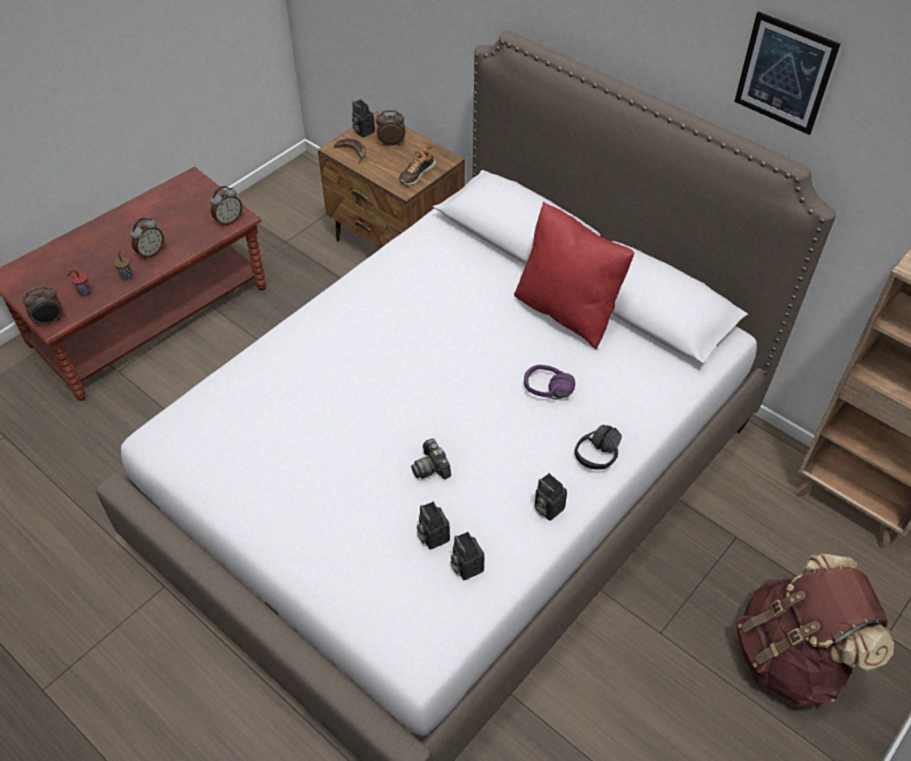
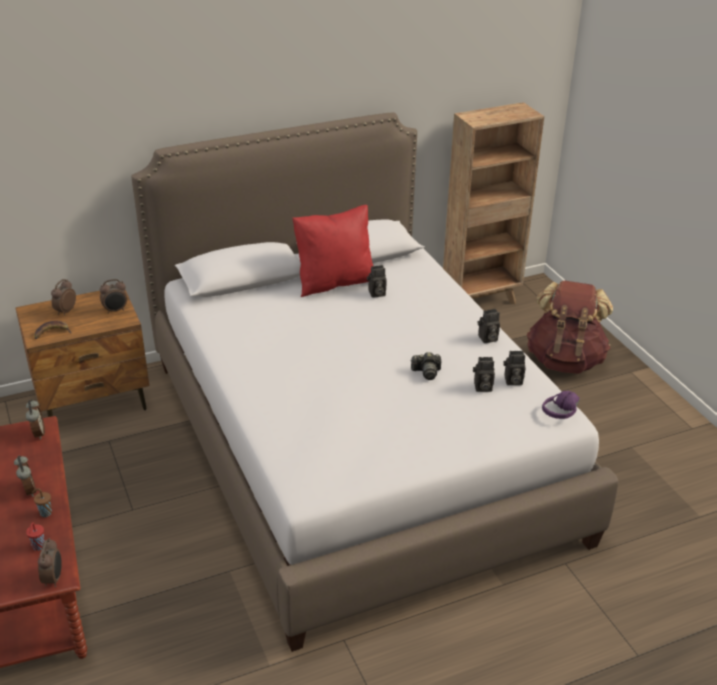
camera: 65 degrees left, 15 degrees down
camera [352,99,375,138] -> camera moved to [367,265,387,298]
shoe [399,146,436,185] -> alarm clock [100,279,127,314]
purple headphones [524,365,575,400] -> purple headphones moved to [542,391,580,419]
black headphones [575,425,622,470] -> none
picture [734,11,840,135] -> none

